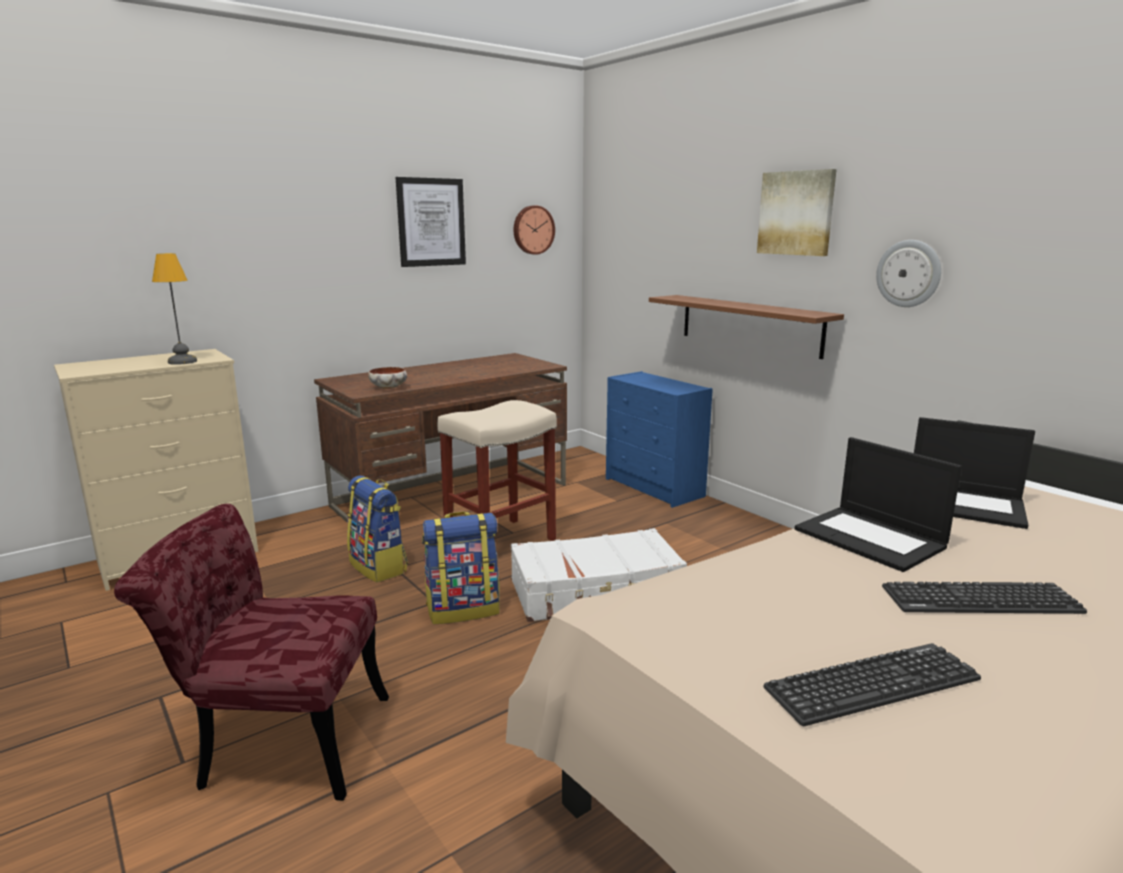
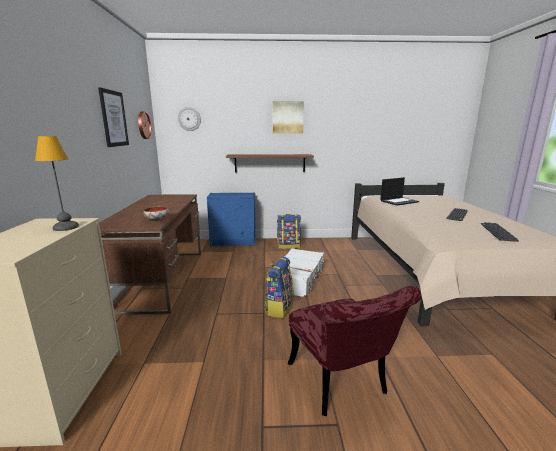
camera: 55 degrees left, 0 degrees up
red chair [114,504,389,801] -> red chair turned 60 degrees counterclockwise [288,286,421,416]
backpack [347,476,408,583] -> backpack moved to [277,214,301,249]
beige stool [437,400,557,541] -> none
laptop [794,437,962,572] -> none
wall clock [876,240,941,307] -> wall clock moved to [178,107,201,131]

